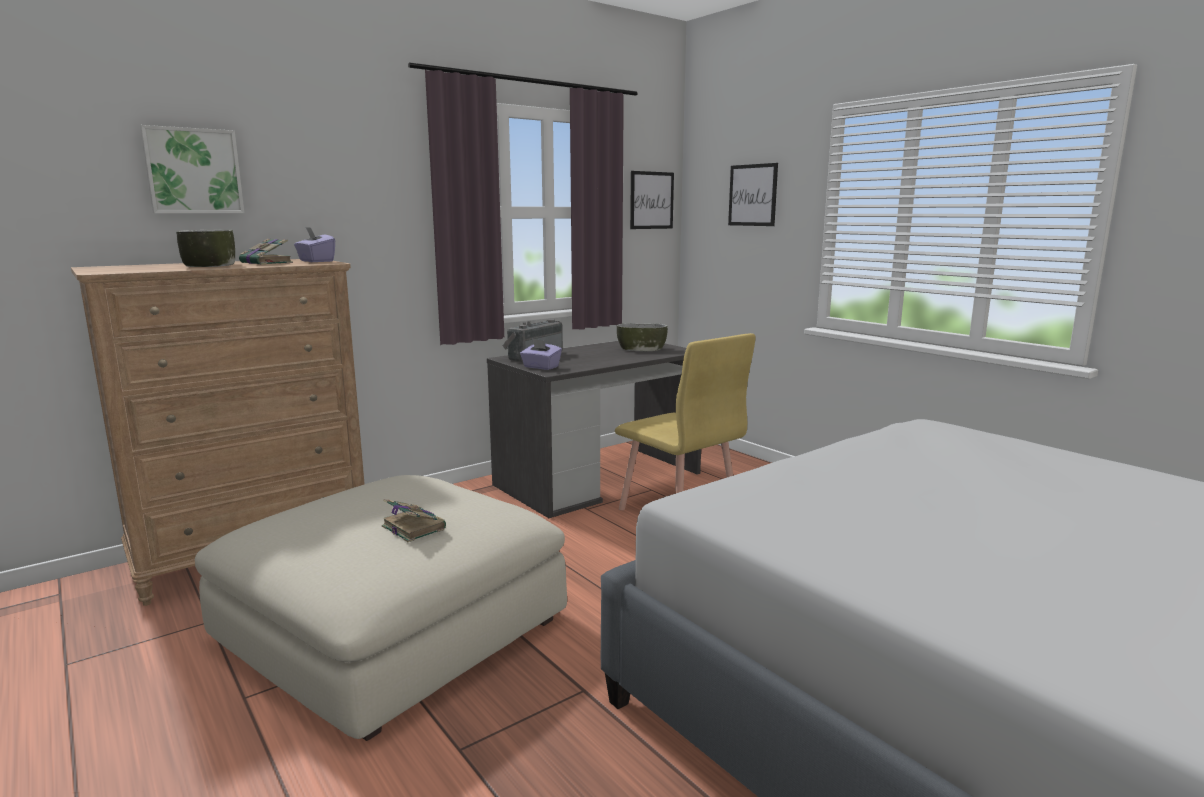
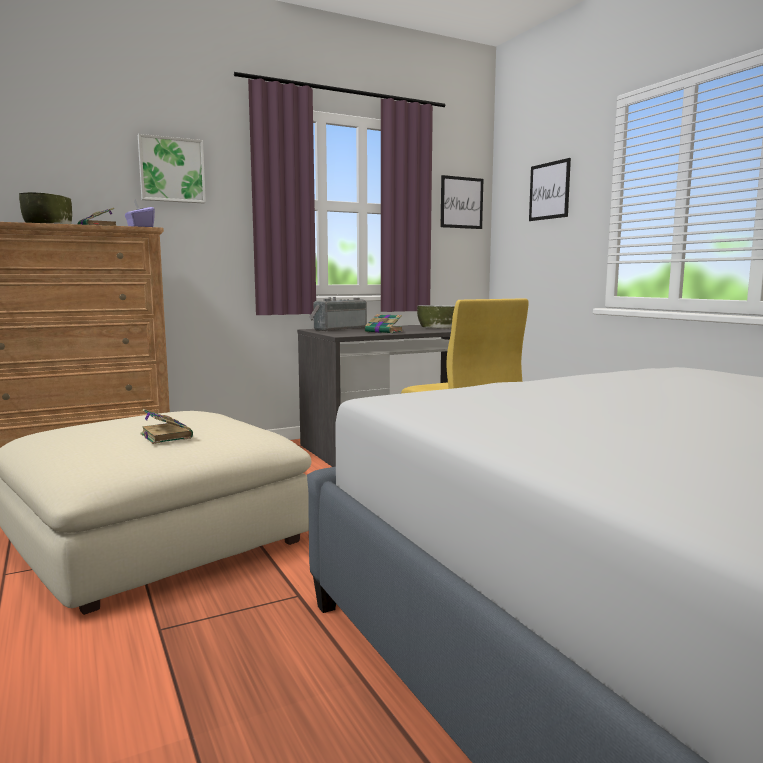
camera: 10 degrees right, 5 degrees down
picture [140,125,244,213] -> picture moved to [138,134,206,203]
purple tissue box [520,339,562,370] -> none
none -> book [365,314,403,333]

